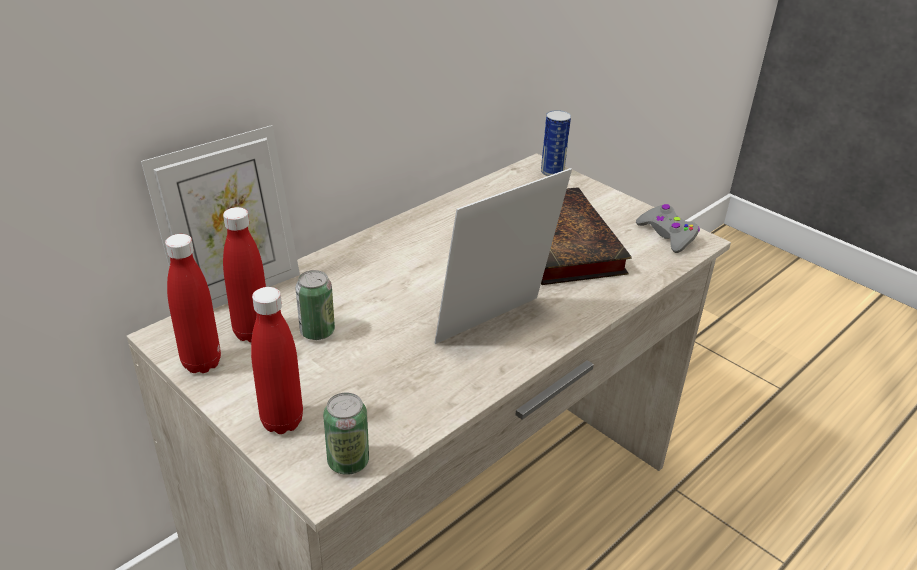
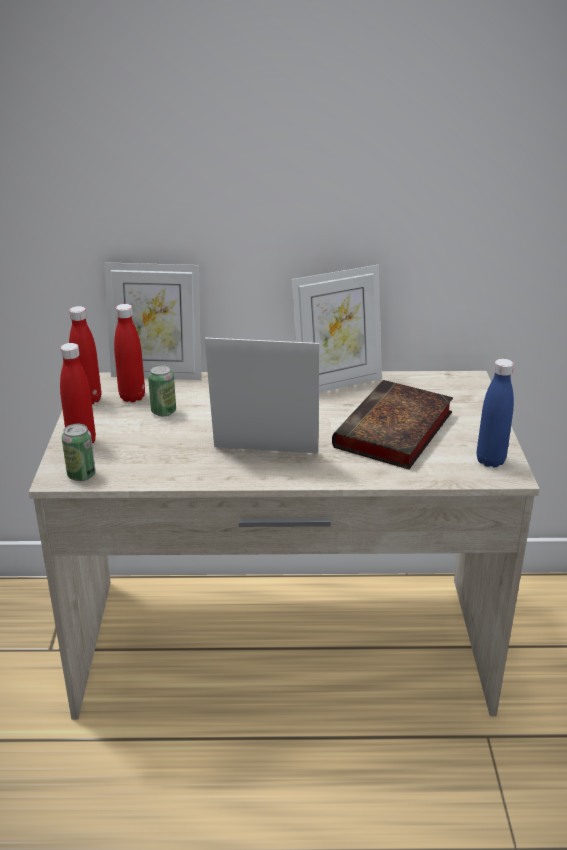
camera: 45 degrees right, 5 degrees down
can [541,110,571,176] -> none
grey game controller [636,204,700,253] -> blue bottle [477,359,514,467]
none -> picture frame [291,265,382,393]

